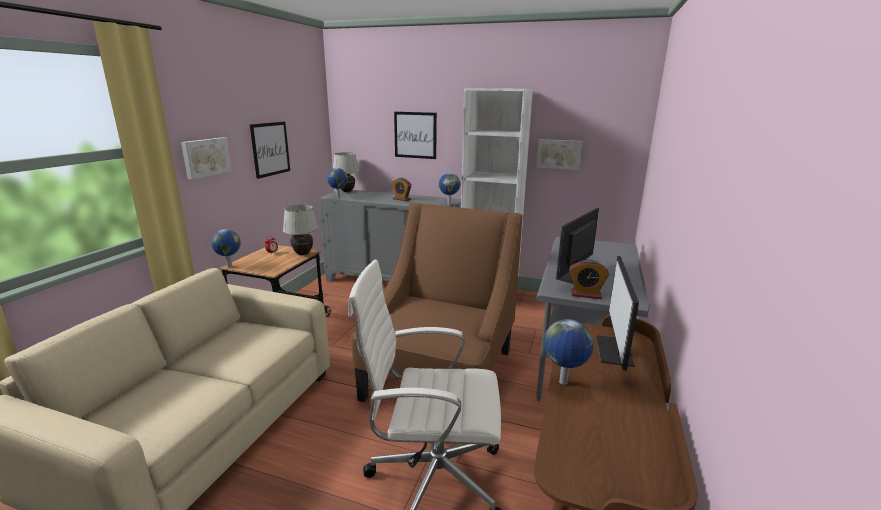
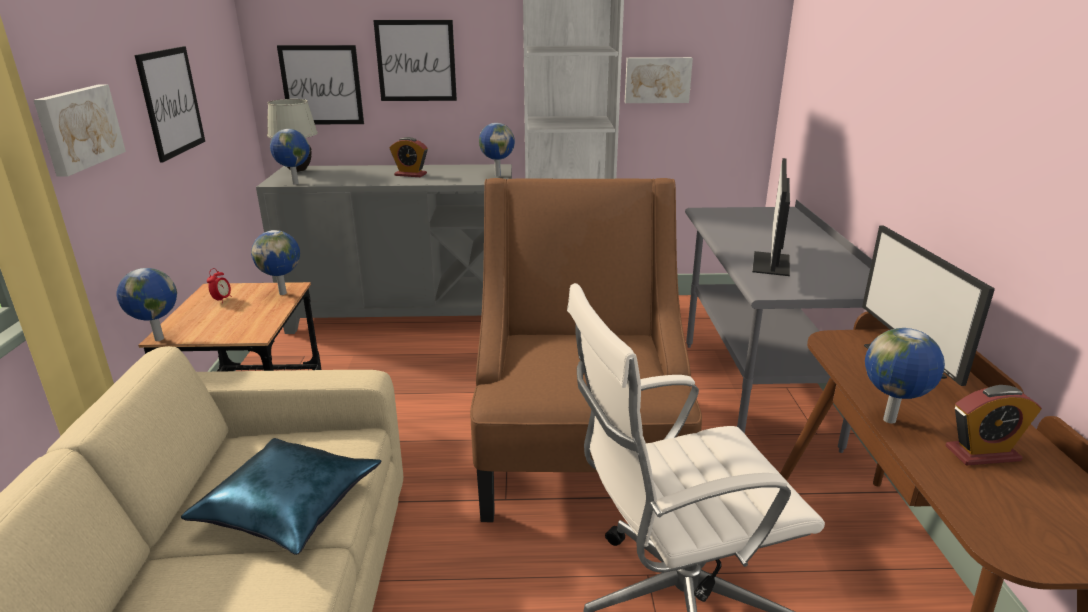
camera: 20 degrees left, 5 degrees up
white table lamp [283,205,318,255] -> globe [251,230,300,295]
alarm clock [569,260,609,299] -> alarm clock moved to [945,385,1042,466]
none -> blue pillow [181,438,382,555]
none -> picture [277,45,364,124]

